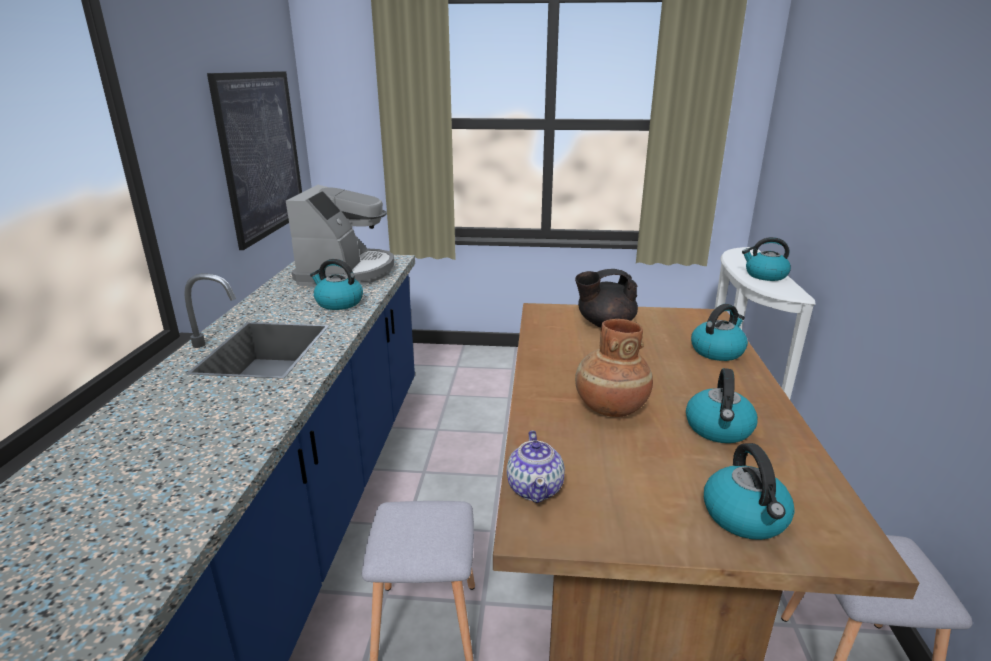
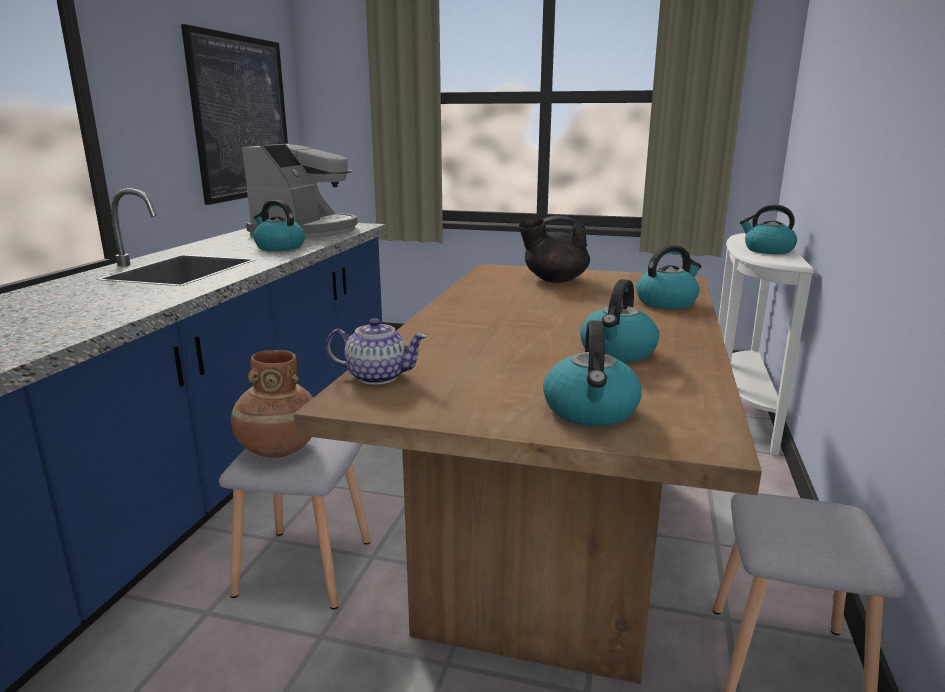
camera: 10 degrees right, 5 degrees down
teapot [507,431,565,503] -> teapot turned 90 degrees counterclockwise [326,318,427,385]
brown vase [575,319,653,417] -> brown vase moved to [231,350,313,458]

